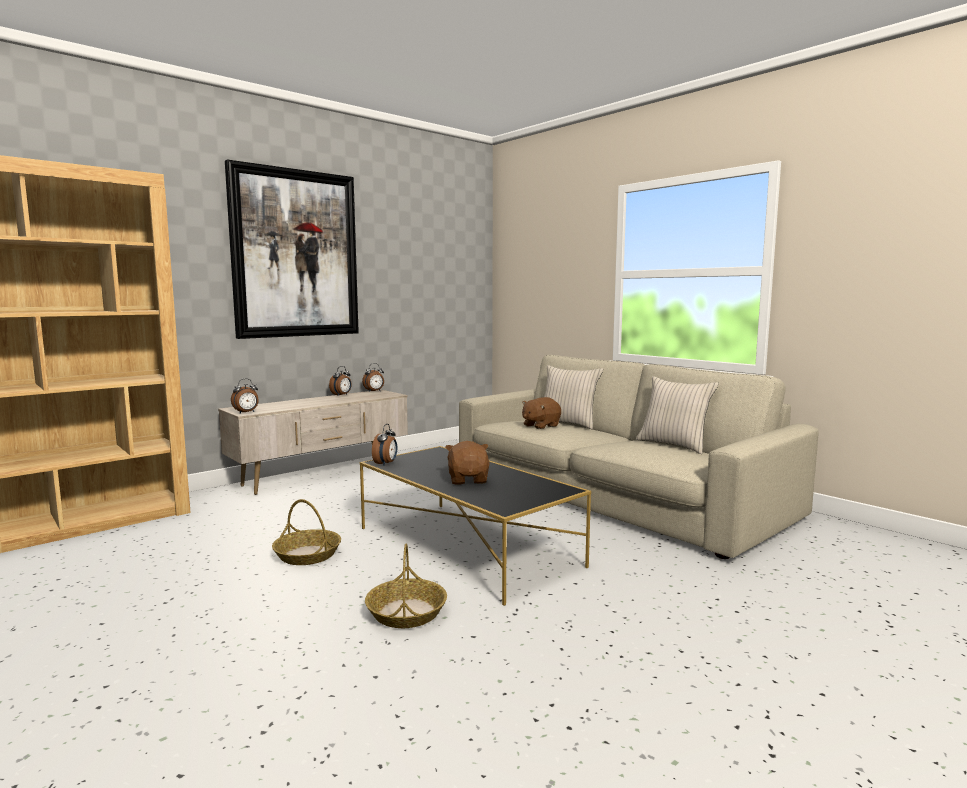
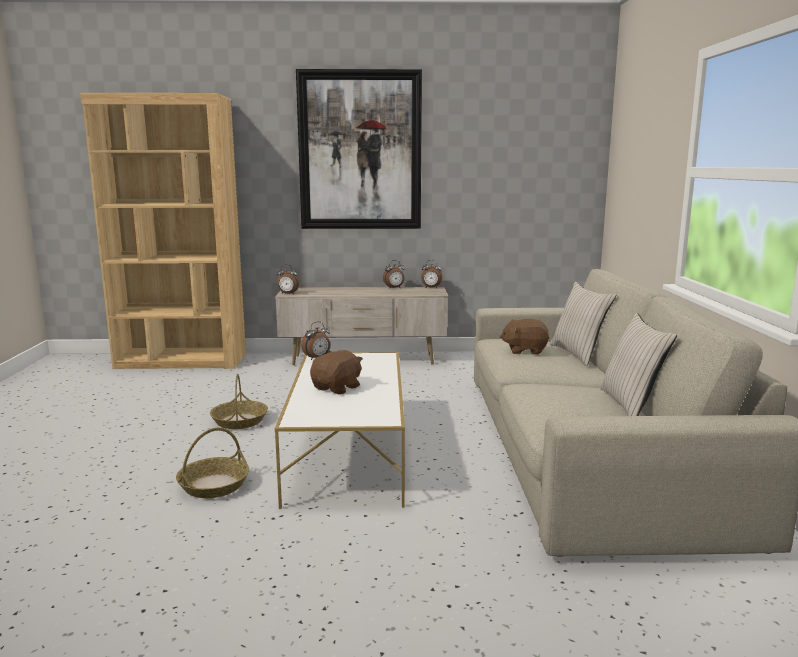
camera: 40 degrees right, 5 degrees up
black coffee table [360,446,591,606] -> white coffee table [275,352,405,509]

